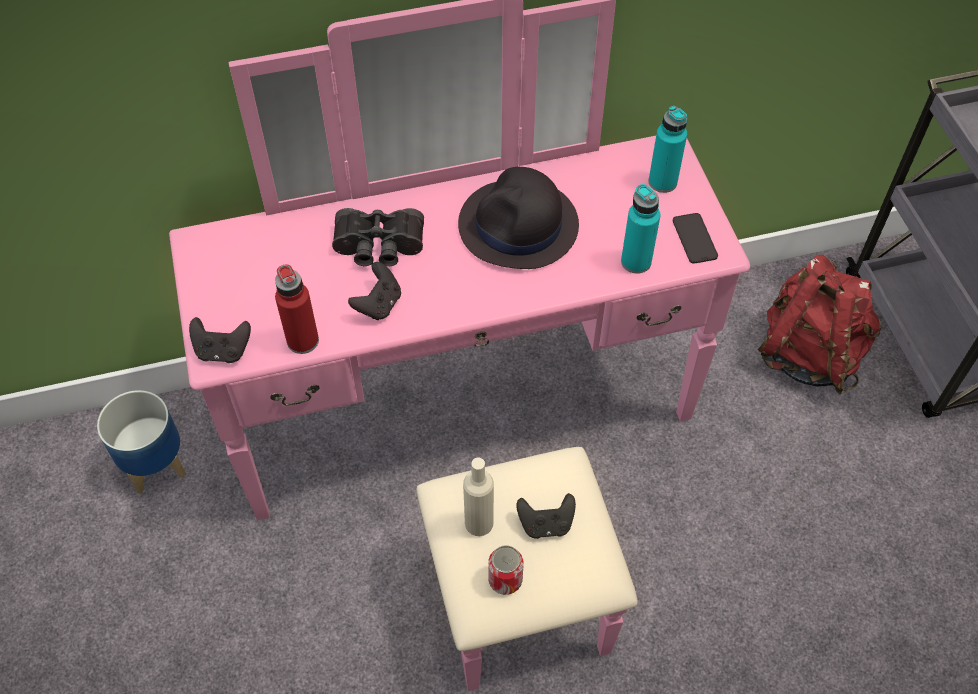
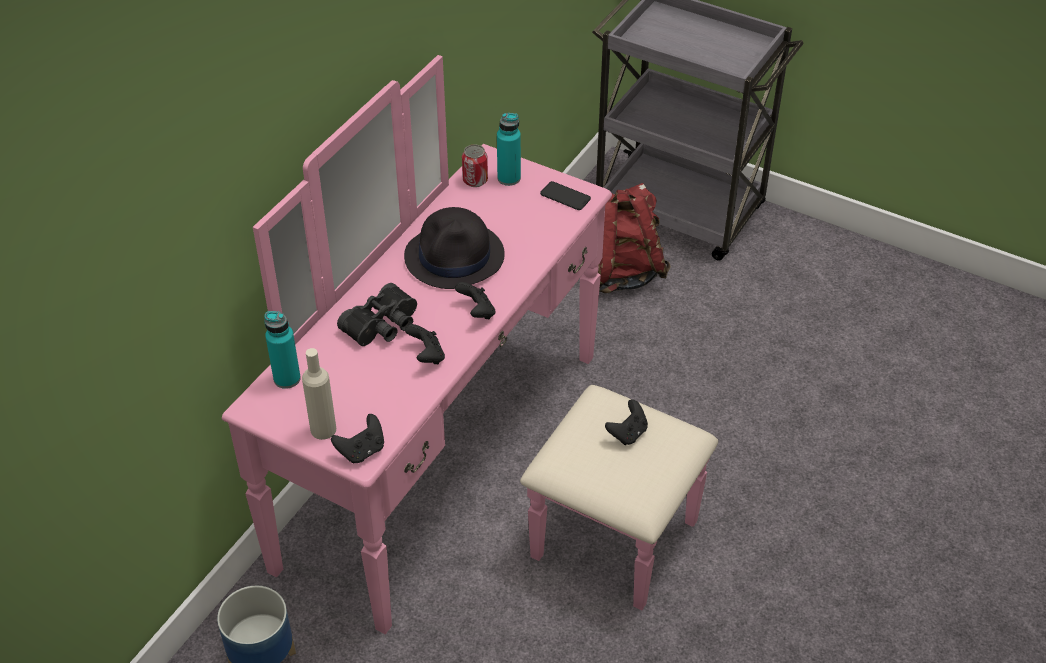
camera: 45 degrees left, 10 degrees down
red bottle [275,264,319,354] -> none
beige bottle [463,458,494,536] -> beige bottle moved to [302,348,336,440]
can [488,546,524,595] -> can moved to [462,144,488,187]
turquoise bottle [621,184,660,274] -> turquoise bottle moved to [264,311,301,389]
none -> black game controller [455,282,495,319]

